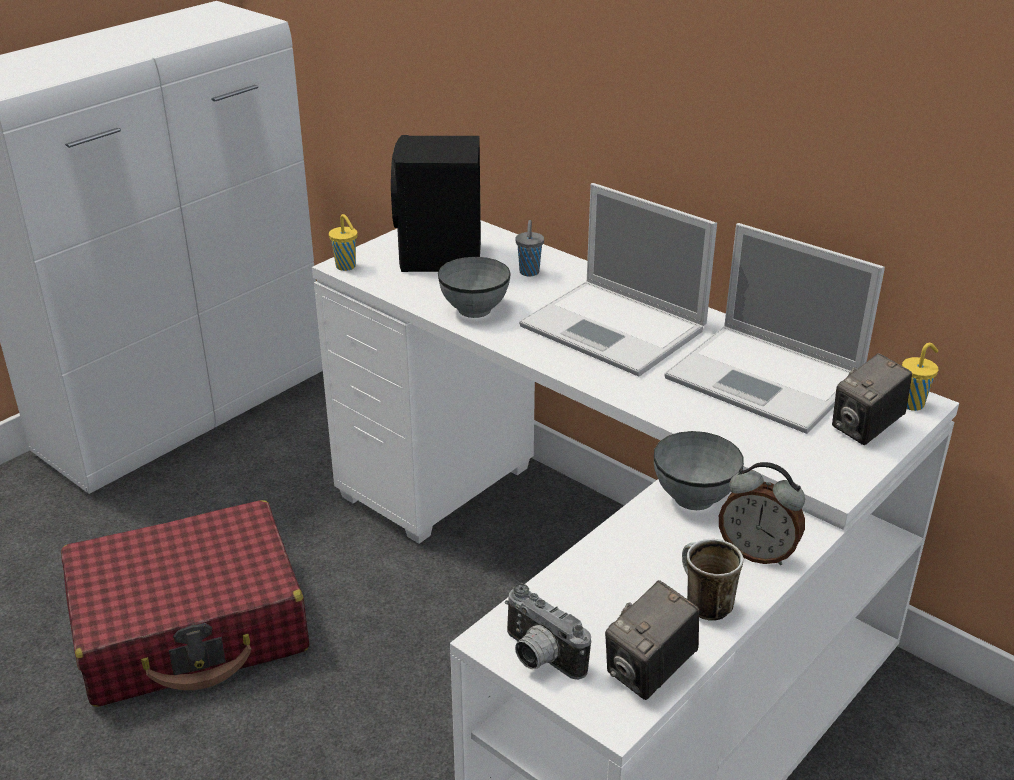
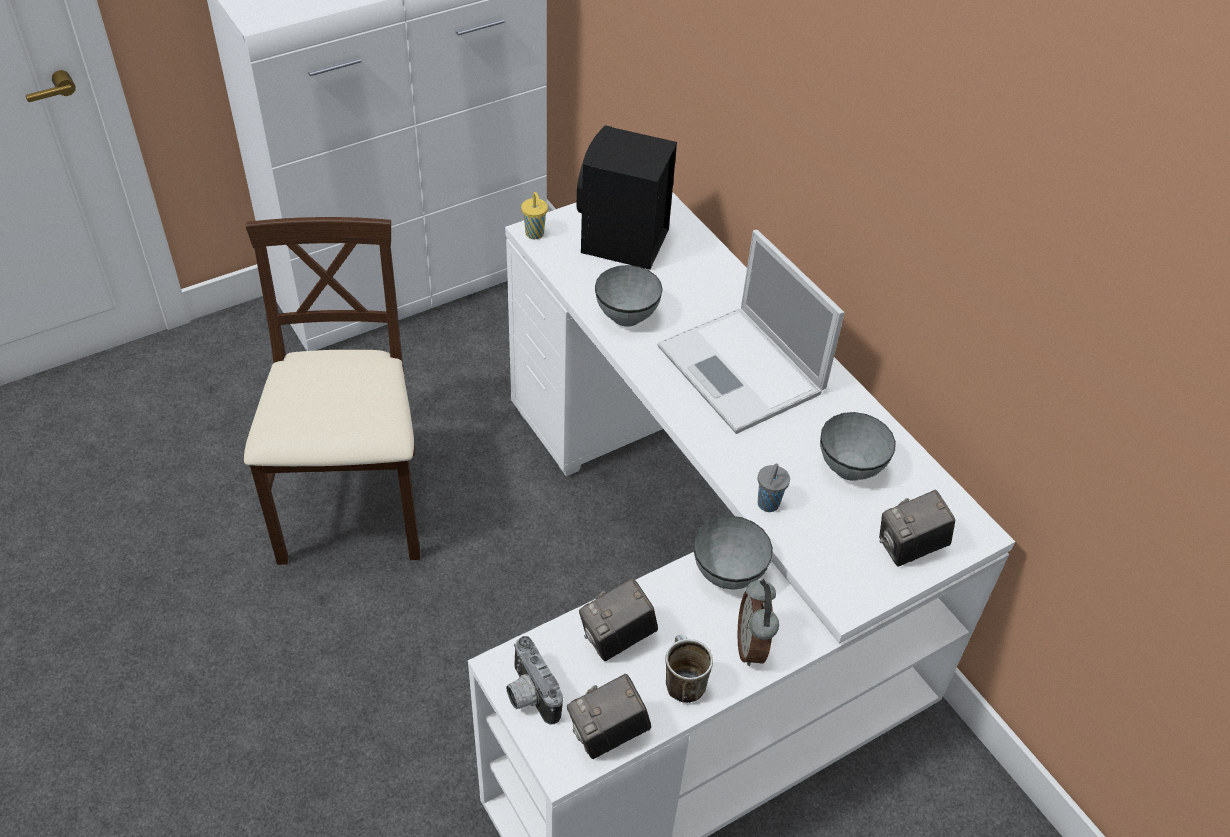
camera: 15 degrees right, 15 degrees up
red suitcase [61,500,309,707] -> beige chair [244,217,420,565]
grey cup [515,220,544,276] -> grey cup moved to [758,463,790,512]
laptop [665,223,885,434] -> grey bowl [820,412,896,481]
alarm clock [719,462,805,565] -> alarm clock turned 45 degrees clockwise [737,579,779,666]
yellow cup [902,343,938,411] -> none
none -> camera [579,578,658,661]

